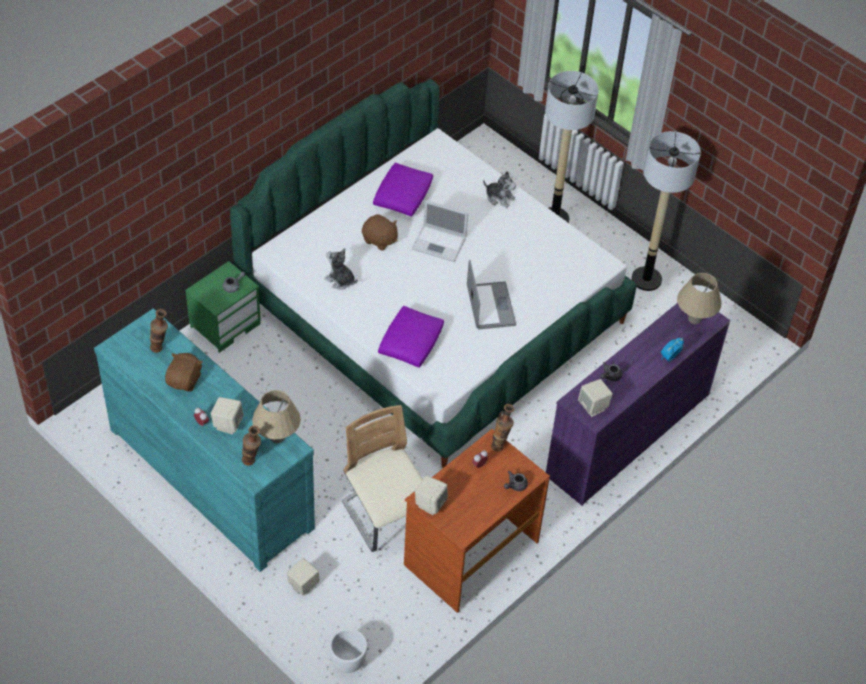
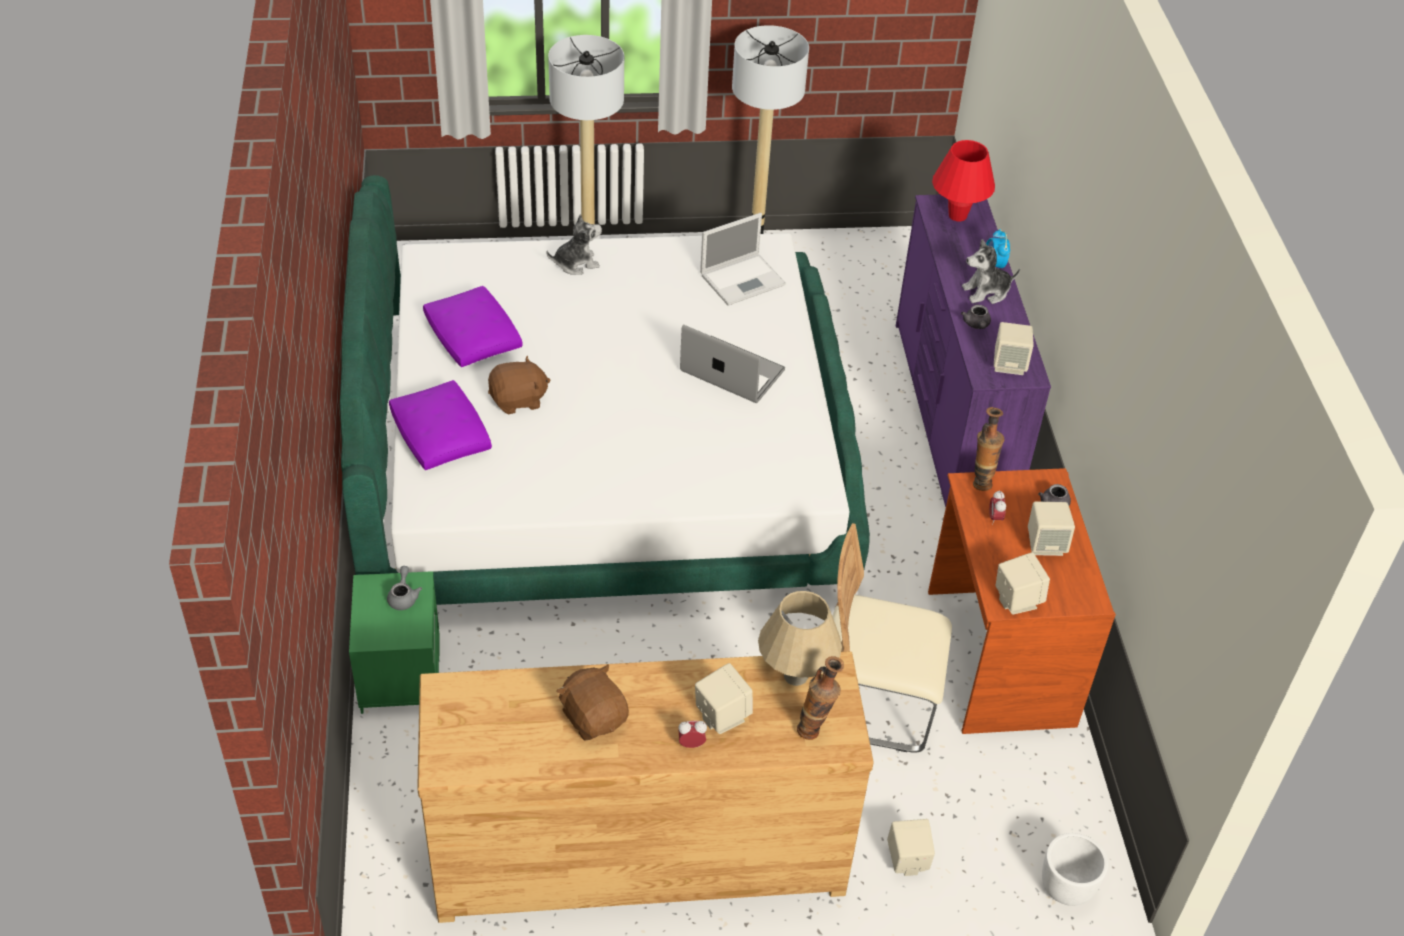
camera: 50 degrees left, 5 degrees down
turquoise dresser [94,308,315,572] -> brown dresser [417,651,874,923]
vase [150,309,168,353] -> none
plush toy [324,248,358,290] -> plush toy moved to [962,239,1020,304]
purple pillow [378,306,444,368] -> purple pillow moved to [389,380,492,470]
laptop [412,200,468,262] -> laptop moved to [700,213,786,306]
beige table lamp [677,273,721,324] -> red table lamp [932,140,995,222]
none -> beige speaker [1028,501,1075,556]

